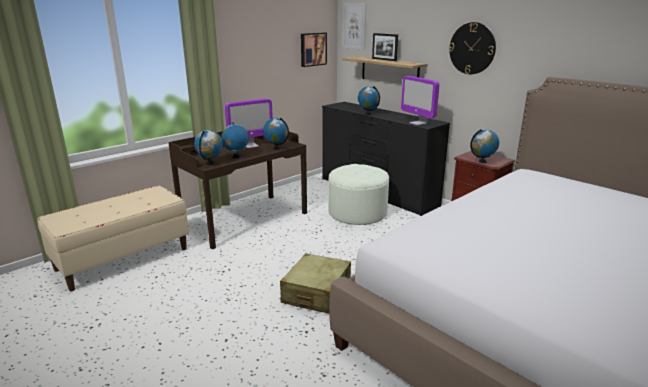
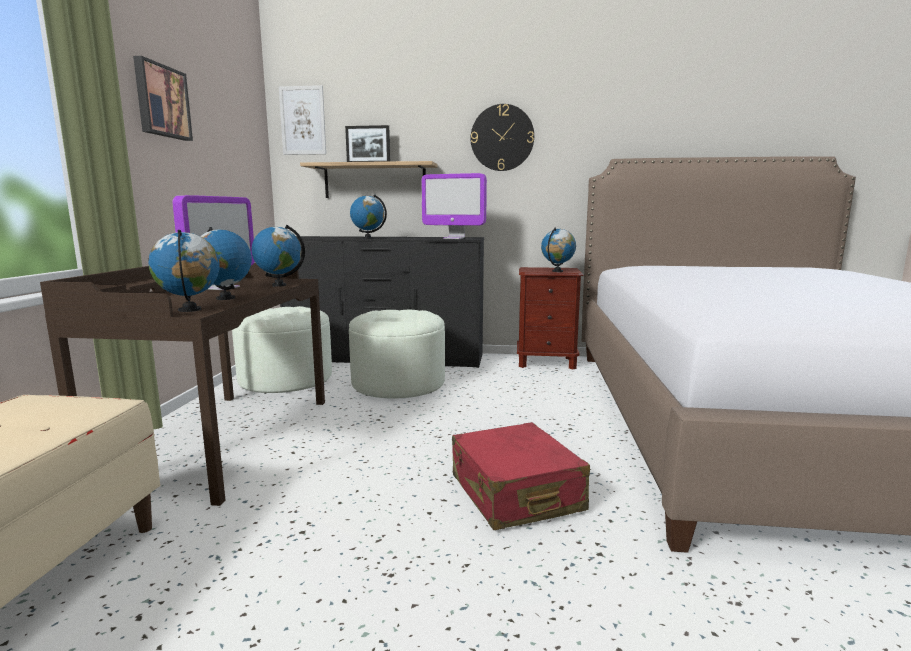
camera: 40 degrees left, 10 degrees down
beige suitcase [280,253,351,314] -> red suitcase [452,422,590,530]
picture [301,32,327,67] -> picture moved to [133,56,193,141]
none -> white ottoman [232,306,332,394]

